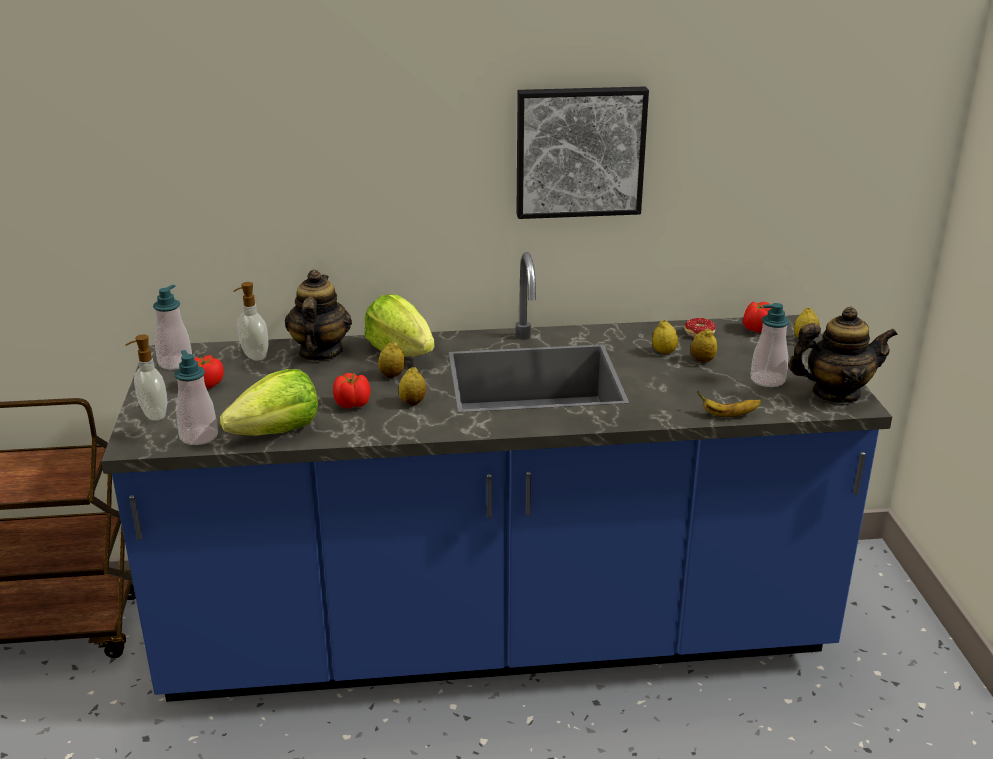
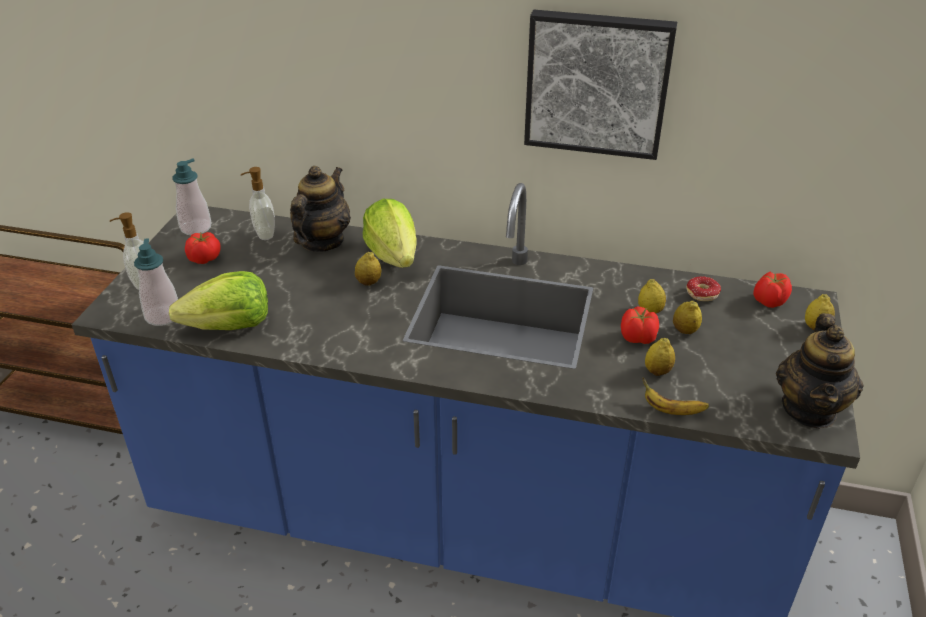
camera: 20 degrees right, 10 degrees up
tomato [333,373,371,409] -> tomato moved to [621,306,659,344]
lemon [399,367,426,406] -> lemon moved to [645,338,675,376]
soap dispenser [751,303,789,387] -> none
teapot [789,306,898,403] -> teapot turned 90 degrees clockwise [776,313,863,429]

